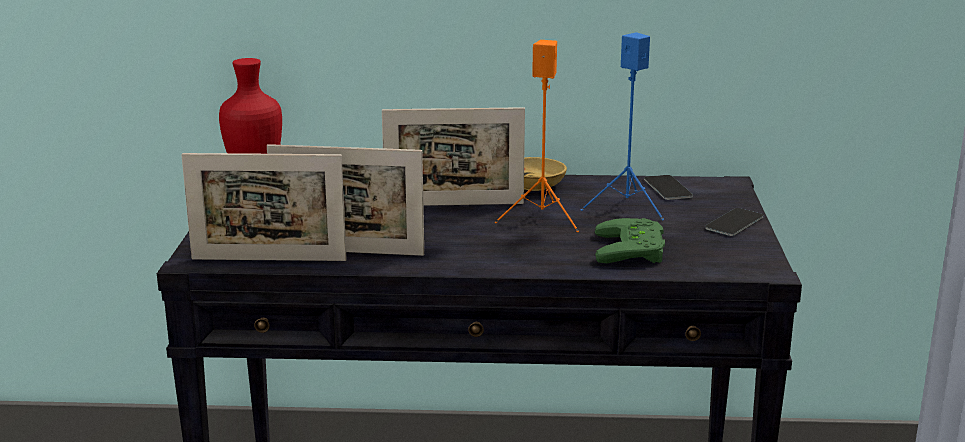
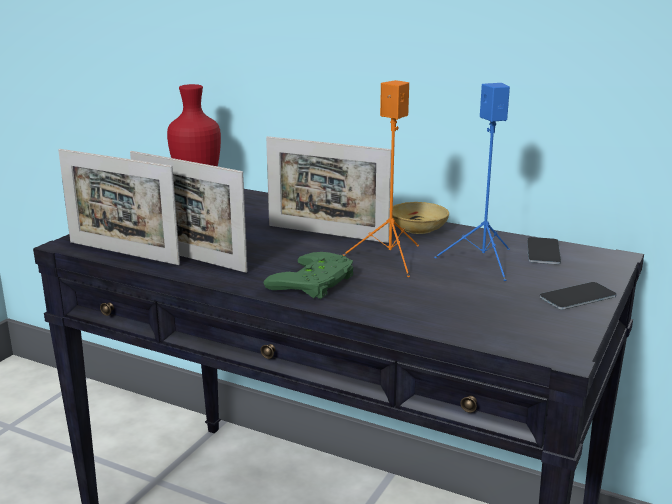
camera: 25 degrees right, 0 degrees up
green game controller [595,218,665,263] -> green game controller moved to [263,252,353,299]

